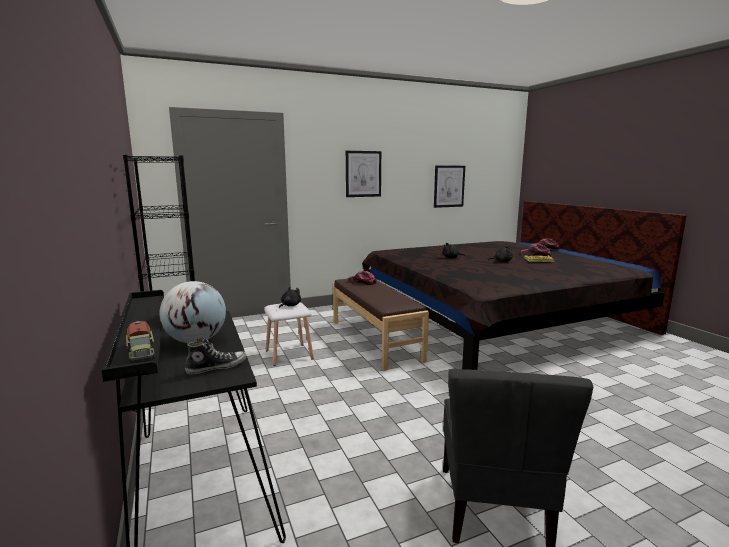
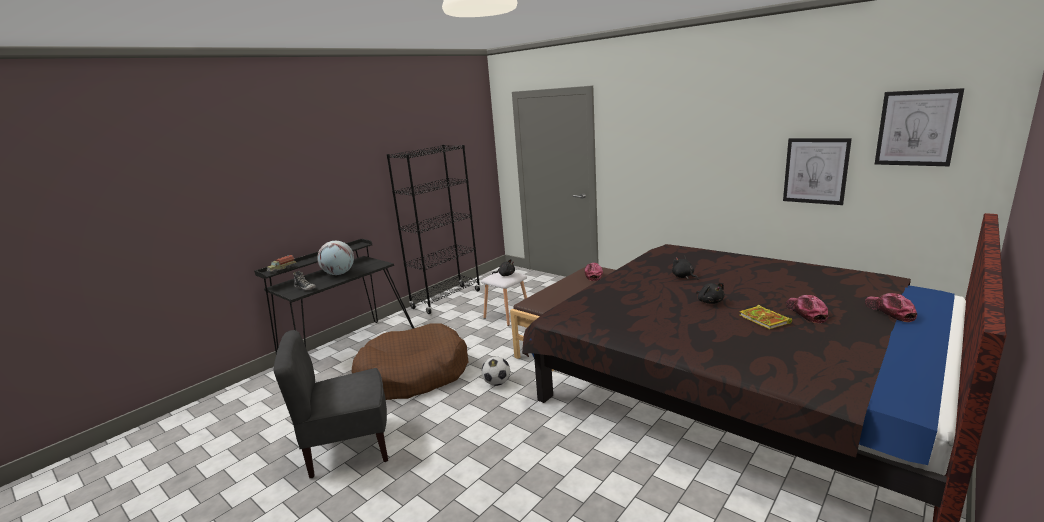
camera: 65 degrees right, 5 degrees up
picture [346,151,381,197] -> picture moved to [875,88,964,166]
none -> brown dog bed [352,324,469,400]
none -> football [482,356,510,386]

